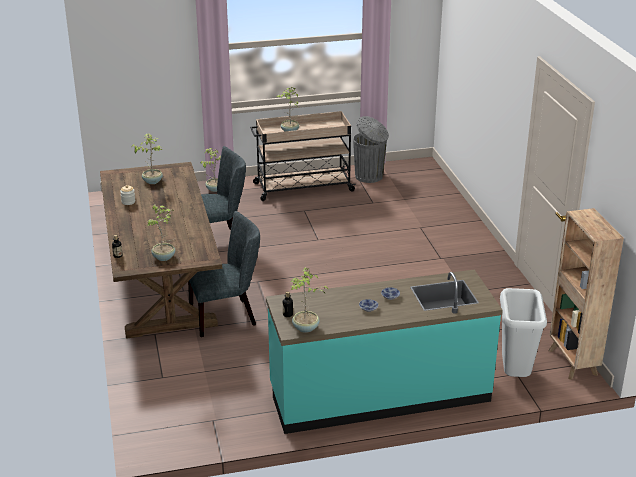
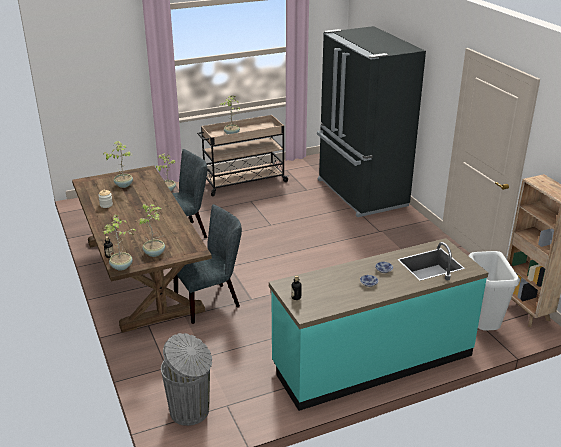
camera: 10 degrees left, 0 degrees up
potted plant [291,267,329,333] -> potted plant moved to [103,214,137,271]
grey trash can [353,116,389,183] -> grey trash can moved to [161,333,212,426]
none -> black fridge [317,26,426,217]

